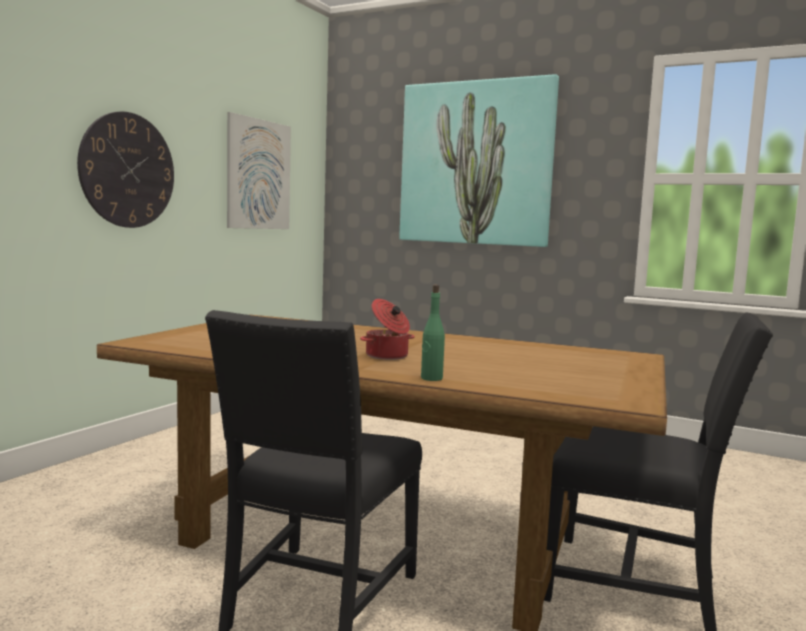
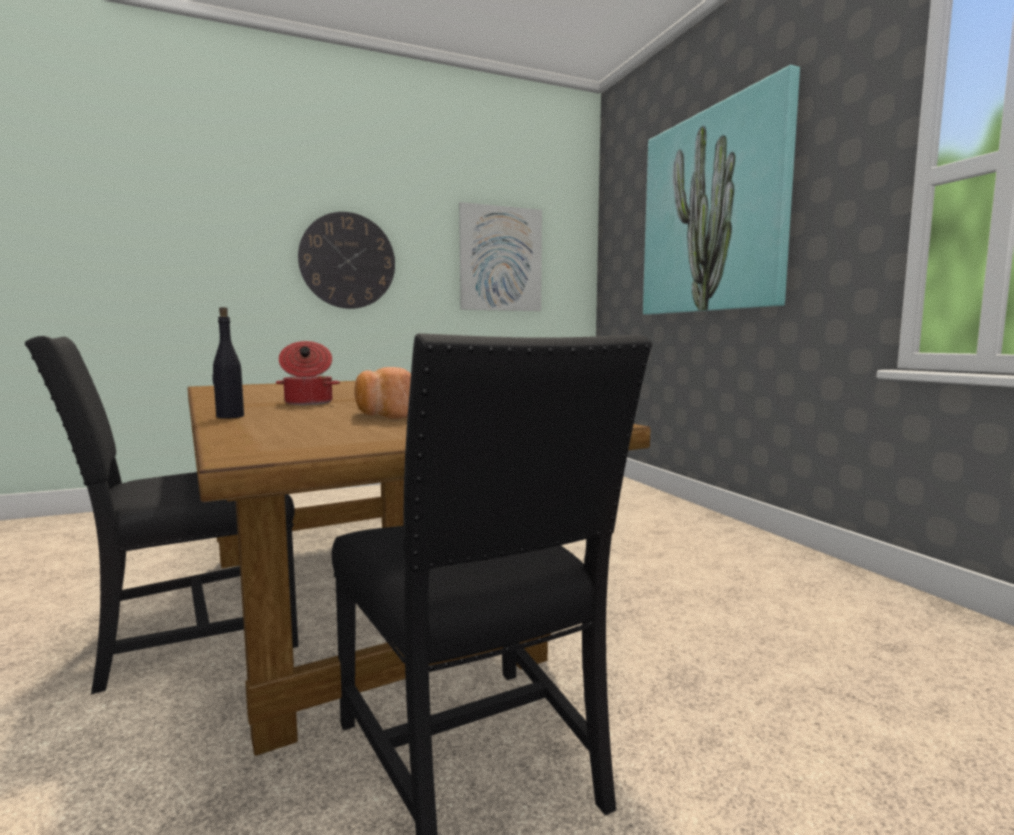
camera: 40 degrees right, 0 degrees up
green bottle [421,284,445,381] -> black bottle [212,307,244,419]
none -> bread [355,367,411,419]

